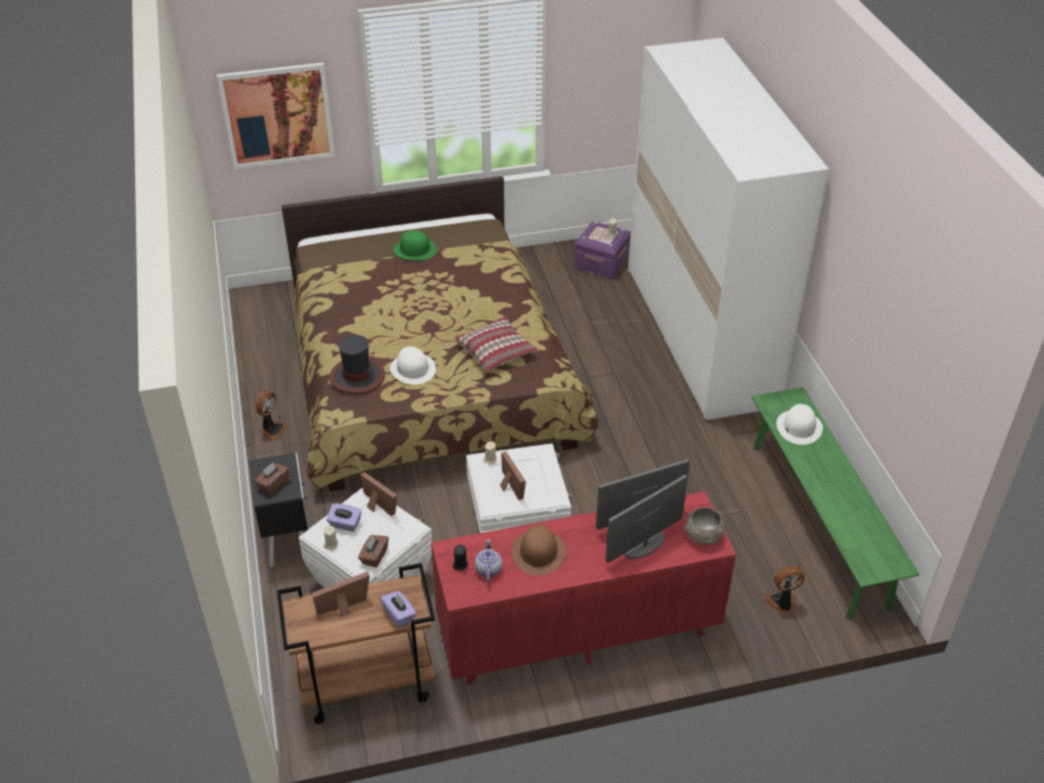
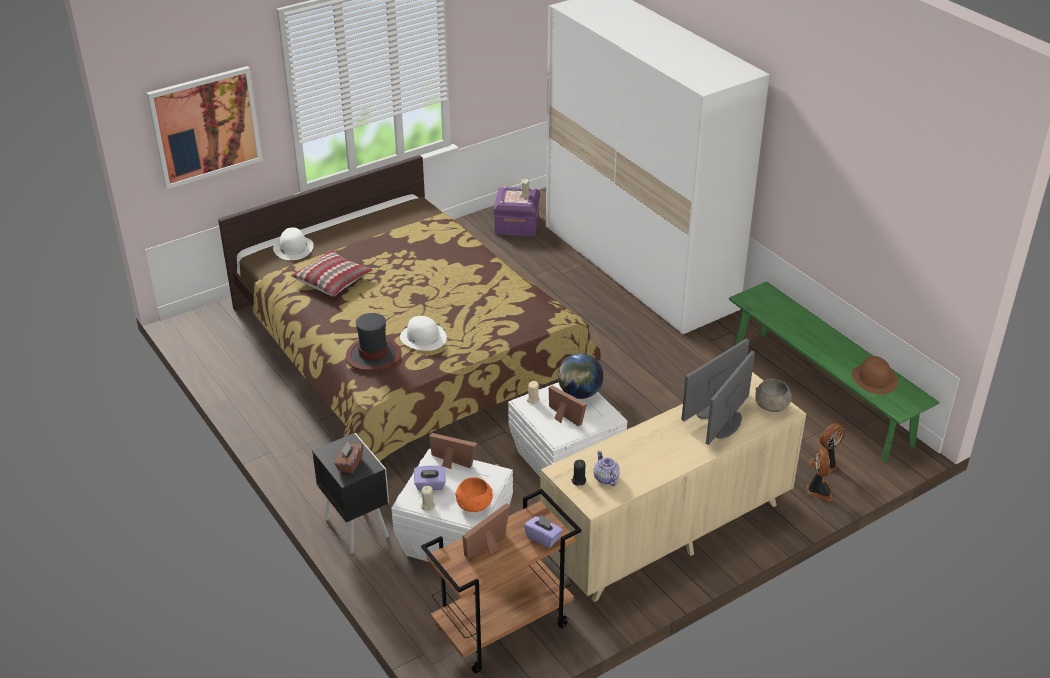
camera: 20 degrees left, 5 degrees down
fan [255,391,288,441] -> fan moved to [806,449,833,502]
brown tissue box [358,535,389,568] -> orange bowl [455,477,493,512]
green hat [394,230,437,260] -> none
red dresser [431,491,736,685] -> beige dresser [540,372,806,602]
pillow [454,317,538,372] -> pillow moved to [291,250,373,296]
brown hat [512,525,566,576] -> brown hat moved to [851,356,898,395]
white hat [776,404,823,445] -> white hat moved to [273,227,314,260]
none -> globe [558,353,603,399]

